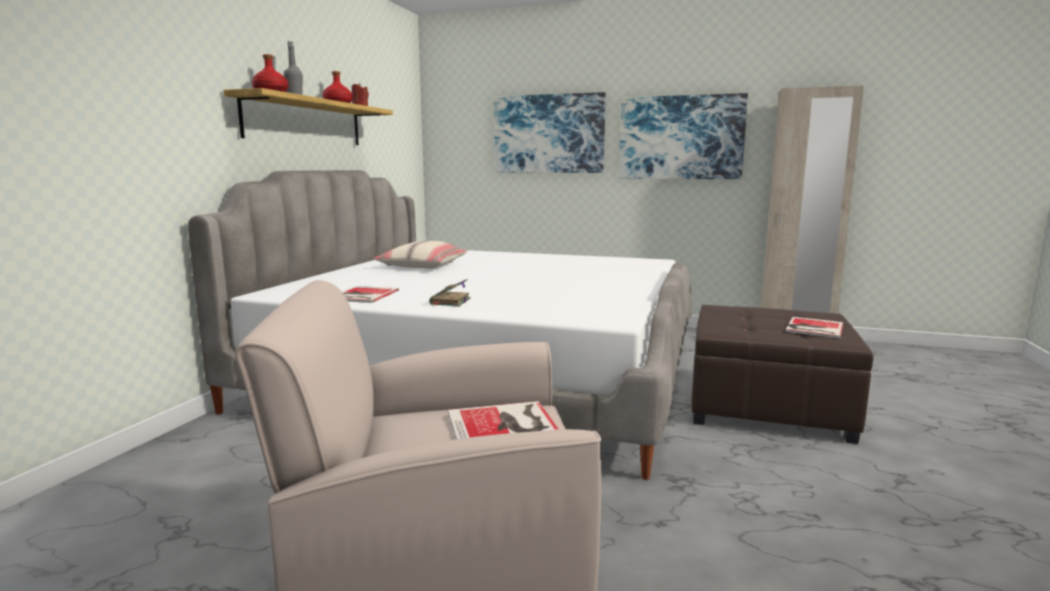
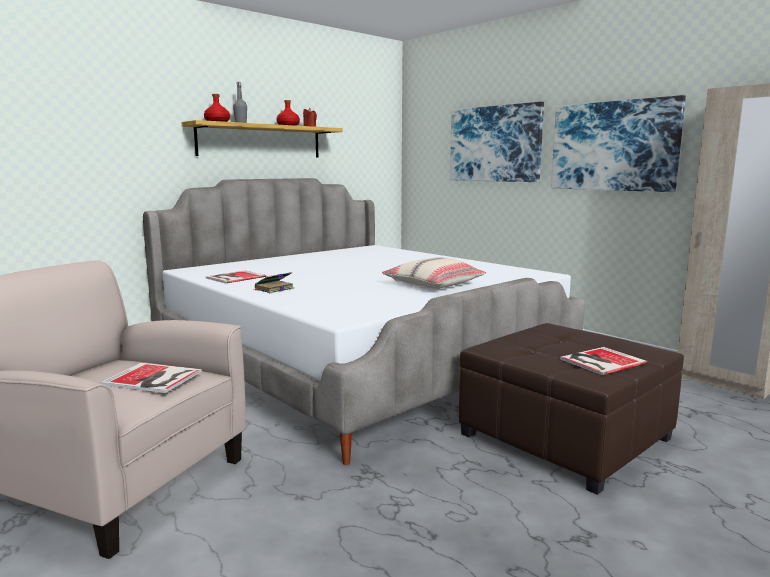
camera: 30 degrees right, 0 degrees up
beige pillow [373,241,467,269] -> beige pillow moved to [382,257,486,289]

